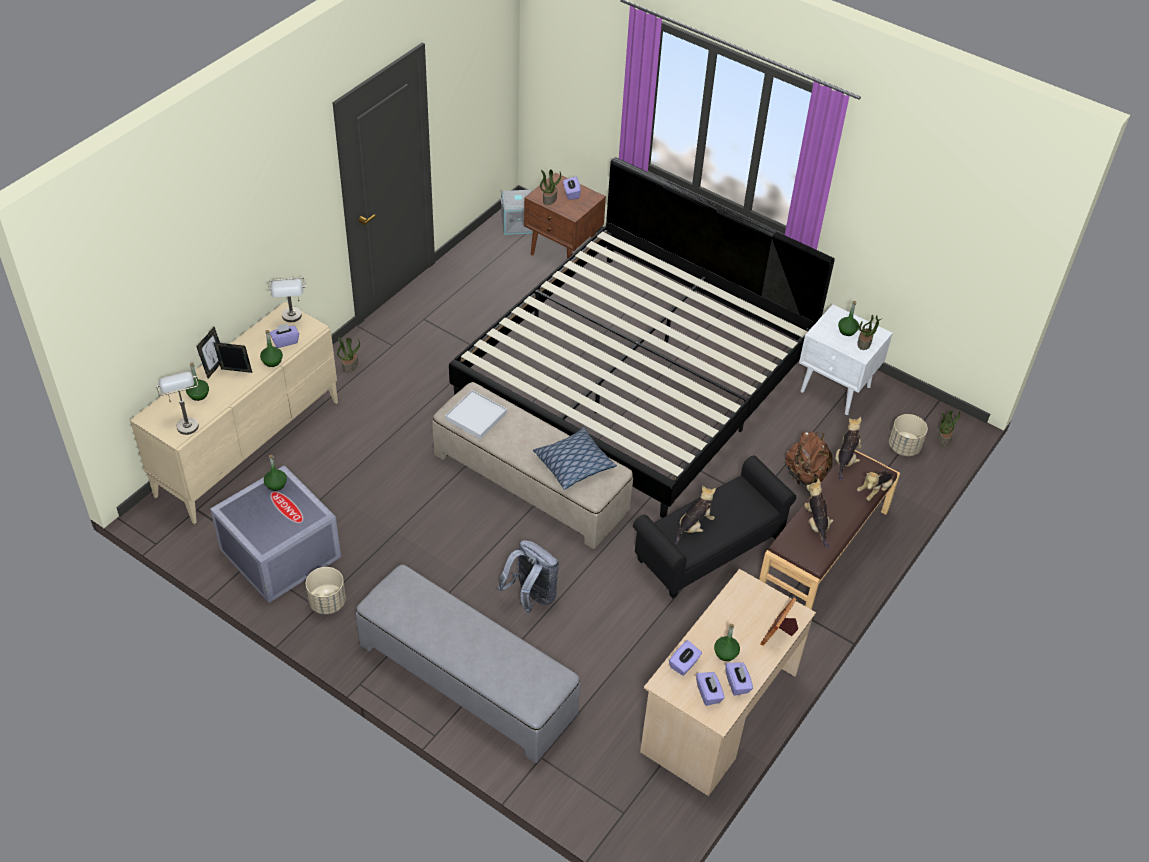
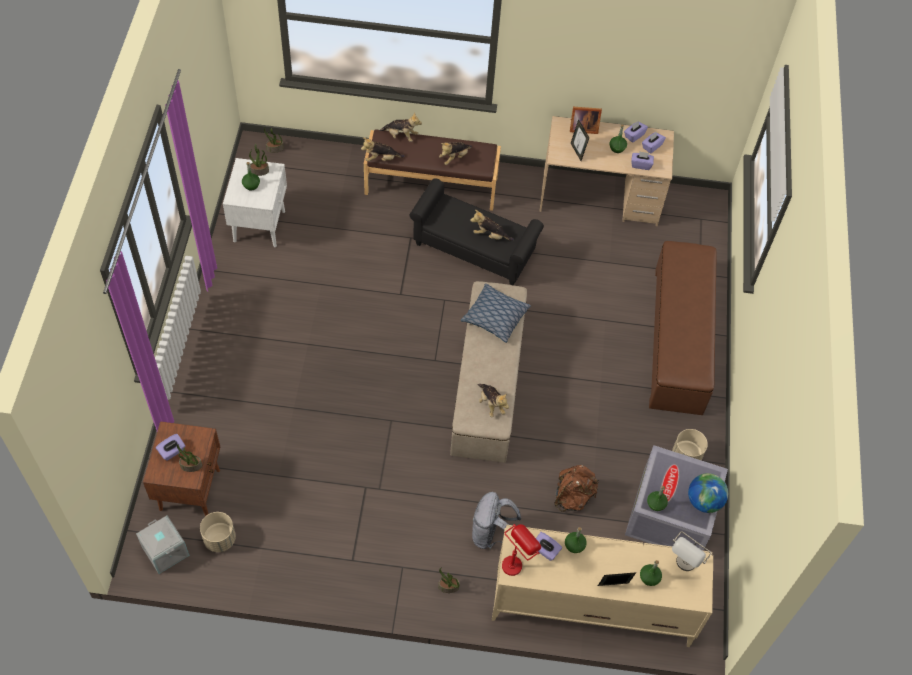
camera: 120 degrees left, 10 degrees up
picture frame [213,342,252,373] -> picture frame moved to [571,119,589,161]
grey table lamp [267,277,306,322] -> red table lamp [502,524,541,576]
grey bench [356,565,580,763] -> brown bench [649,241,717,415]
white tray [445,390,507,439] -> plush toy [478,384,509,417]
bed [449,157,835,518] -> none
grey backpack [497,540,559,614] -> grey backpack moved to [472,492,521,549]
brown backpack [785,431,833,485] -> brown backpack moved to [554,465,598,512]
beige planter [889,414,928,456] -> beige planter moved to [200,512,236,552]
none -> globe [688,473,728,513]

